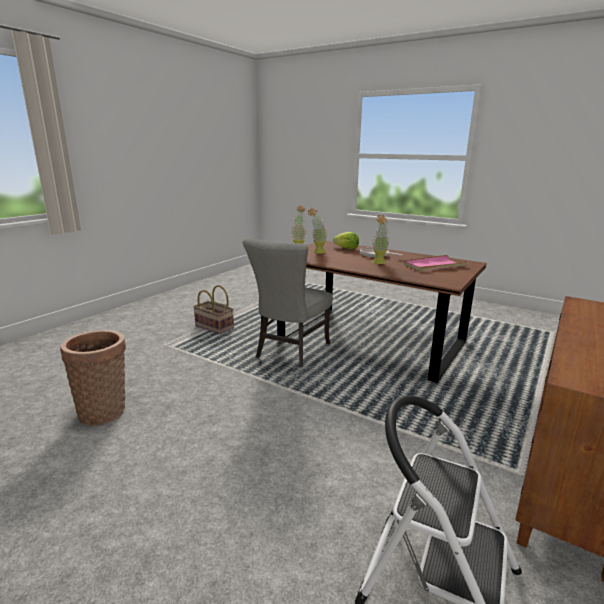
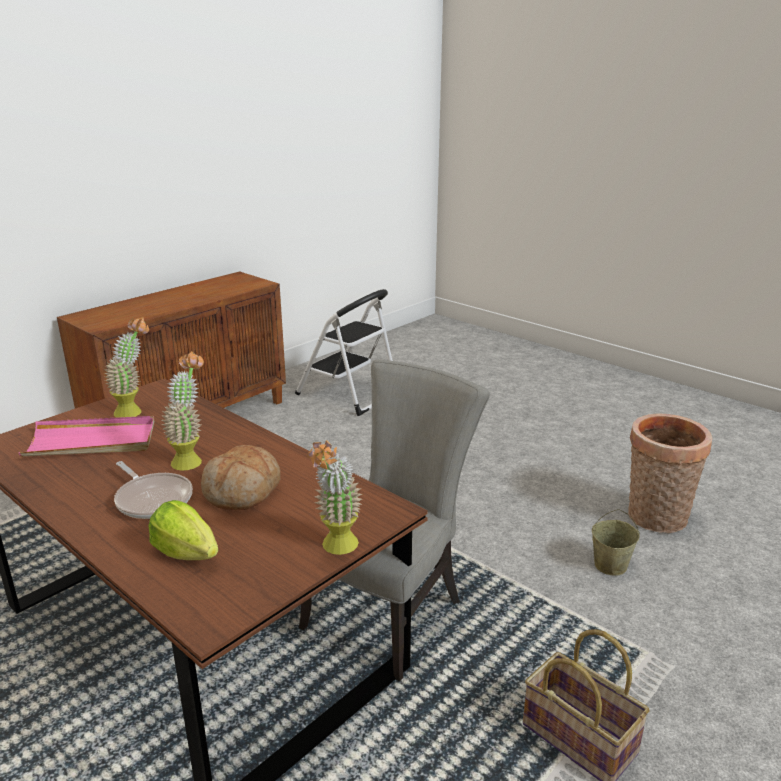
camera: 170 degrees left, 5 degrees up
potted plant [308,208,328,254] -> potted plant moved to [105,317,149,418]
none -> bread [201,445,280,510]
none -> beige bucket [592,509,640,576]

